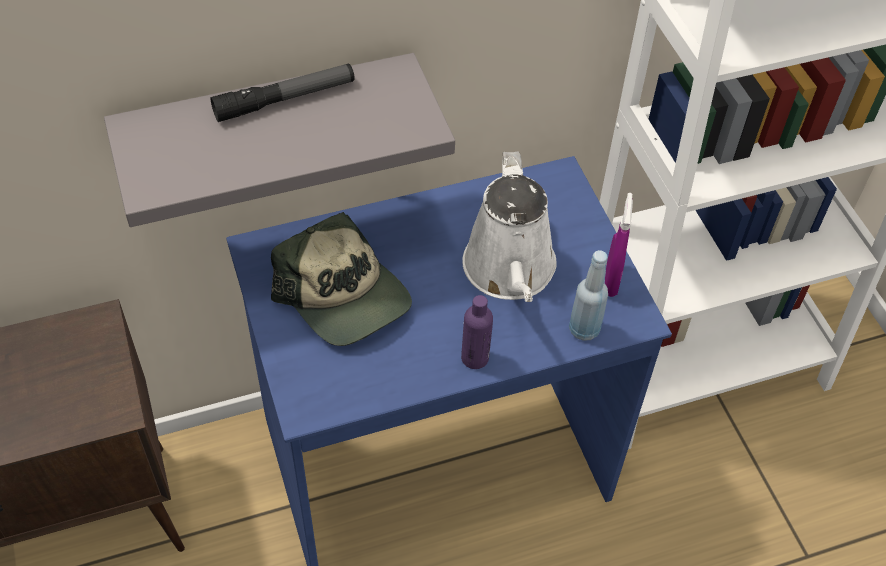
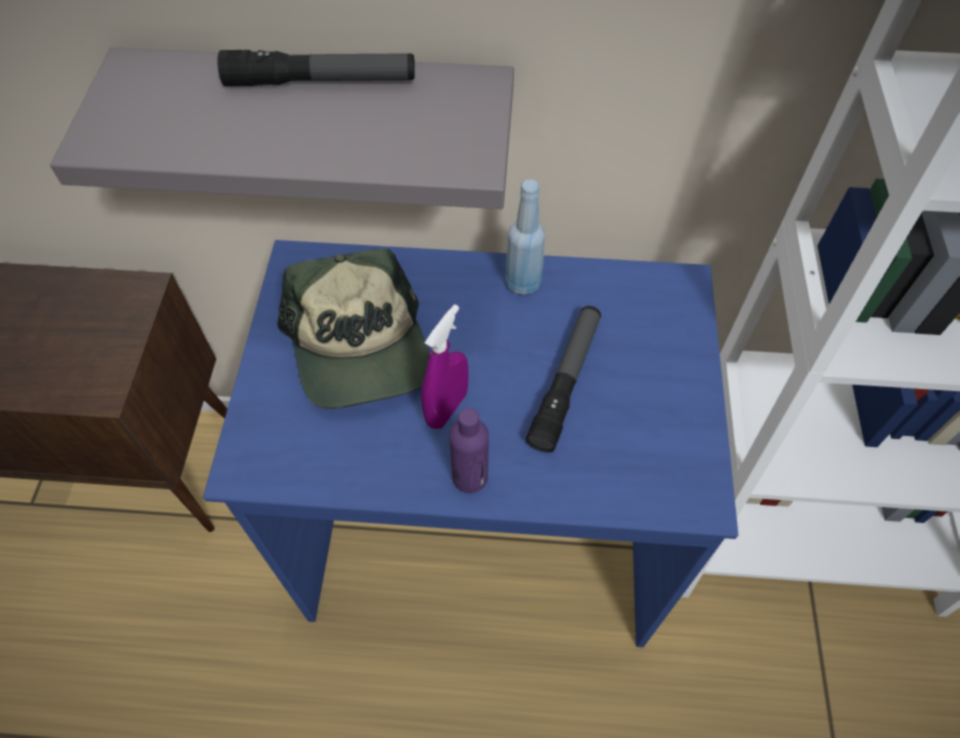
camera: 25 degrees right, 5 degrees up
white watering can [462,151,557,302] -> flashlight [526,306,601,453]
blue bottle [569,250,608,341] -> blue bottle moved to [505,179,545,295]
purple spray bottle [605,193,633,297] -> purple spray bottle moved to [421,304,469,429]

